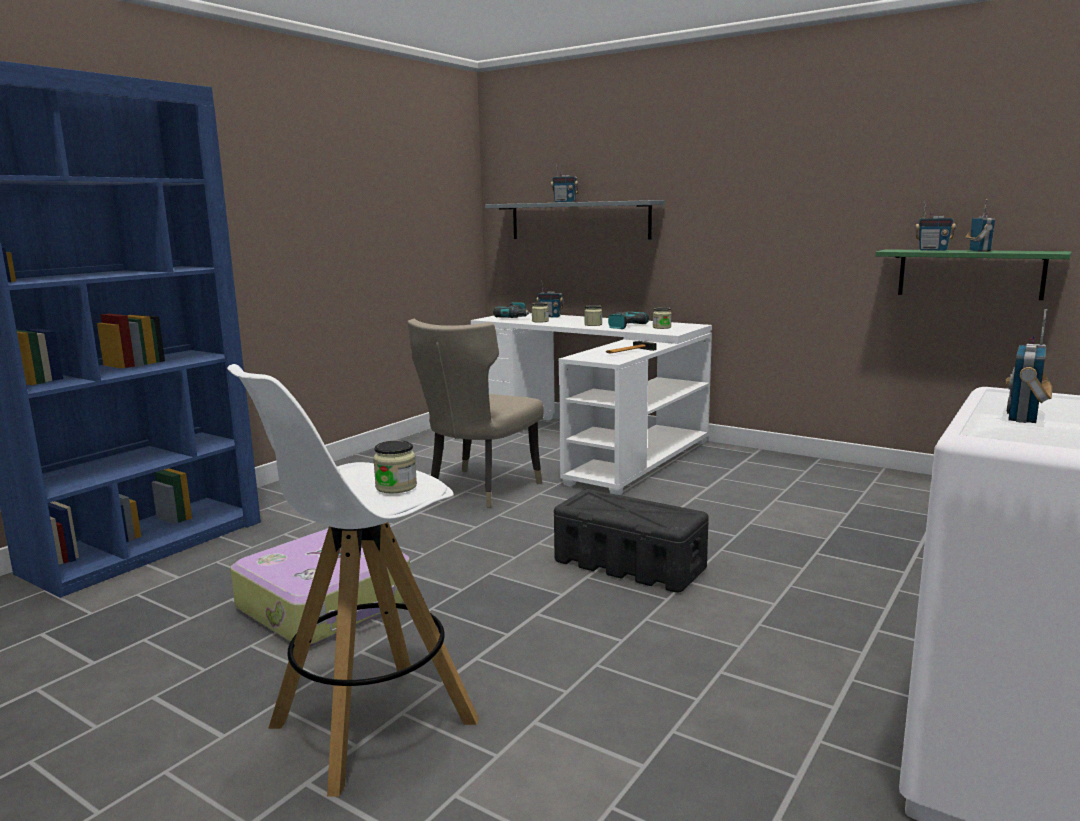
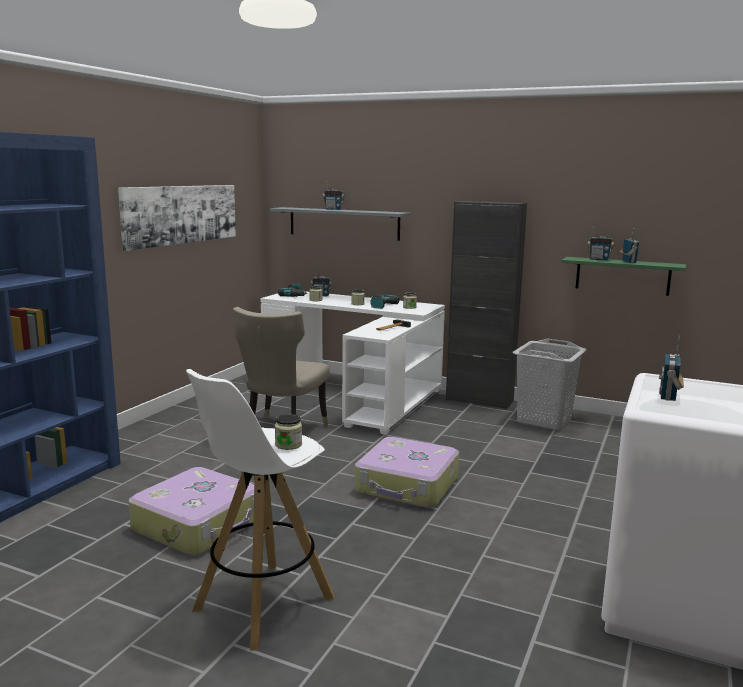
camera: 10 degrees left, 0 degrees up
black storage box [554,489,709,593] -> suitcase [355,437,459,508]
none -> picture [118,185,236,251]
none -> black cabinet [446,201,527,410]
none -> grey laundry basket [512,339,587,430]

